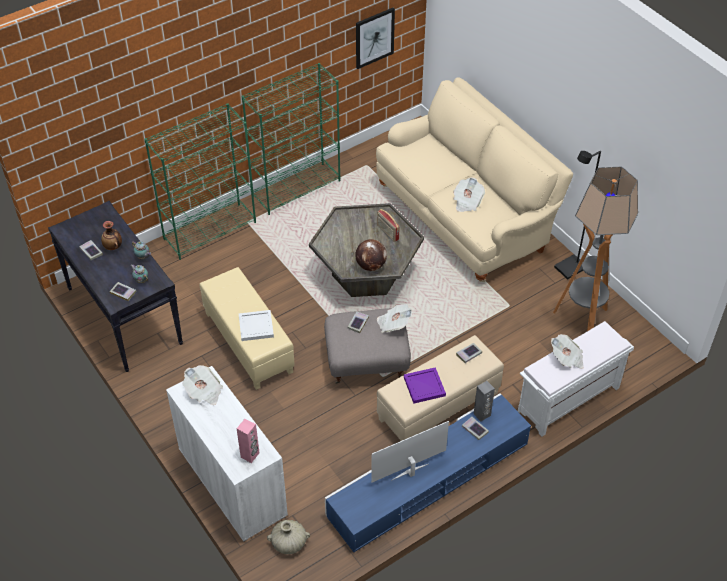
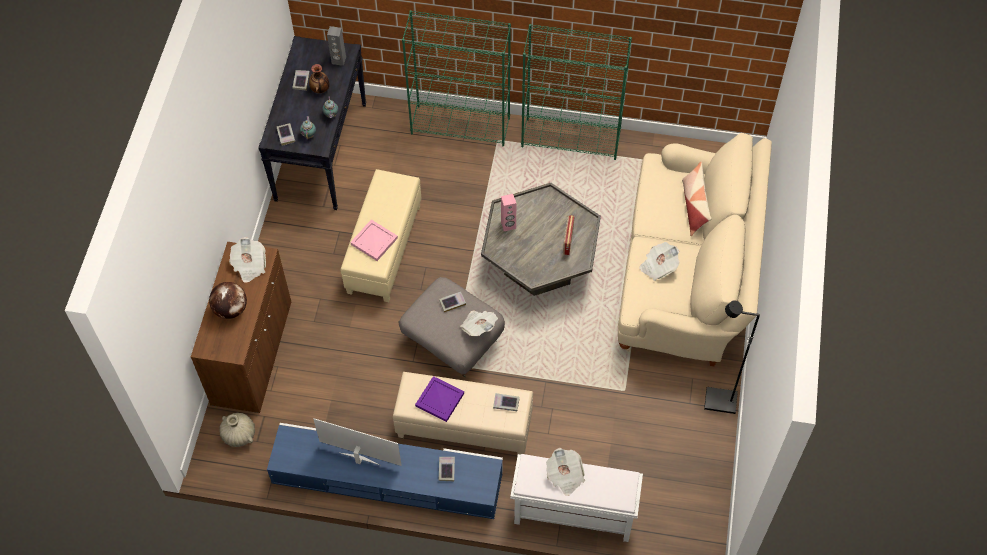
camera: 45 degrees right, 10 degrees up
white cabinet [166,366,288,541] -> brown cabinet [191,242,291,413]
pink speaker [237,419,259,463] -> pink speaker moved to [501,194,517,231]
white tray [239,310,274,341] -> pink tray [350,220,398,261]
globe [355,239,387,271] -> globe moved to [209,282,247,319]
picture [356,8,395,69] -> none
grey speaker [474,381,495,422] -> grey speaker moved to [327,26,346,66]
floor lamp [553,167,638,331] -> none
none -> pillow [682,162,711,236]

